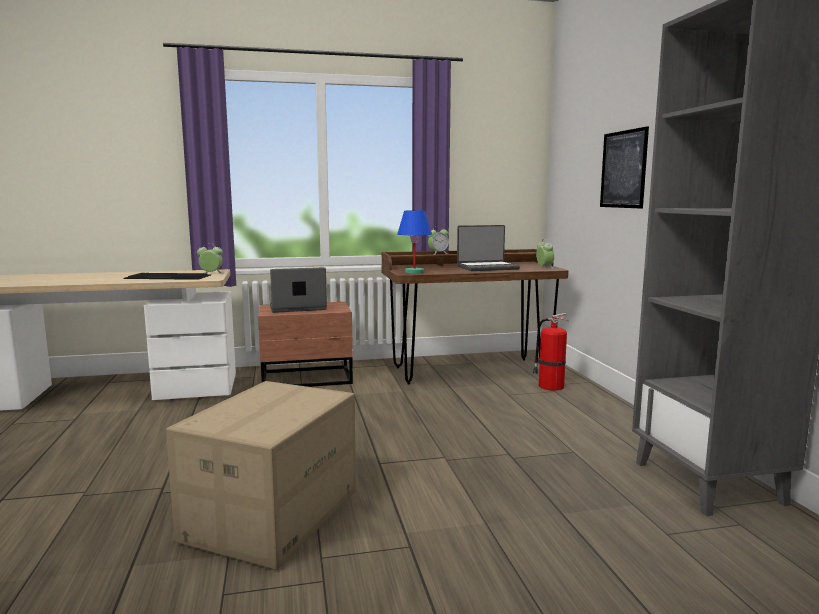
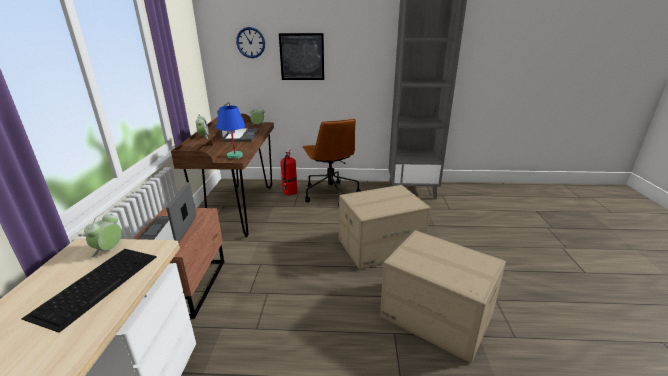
camera: 75 degrees left, 15 degrees up
none -> wall clock [236,27,265,58]
none -> brown office chair [302,119,361,206]
none -> cardboard box [339,185,430,270]

